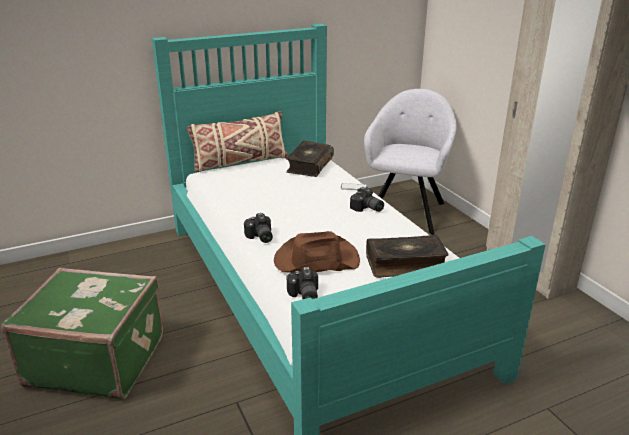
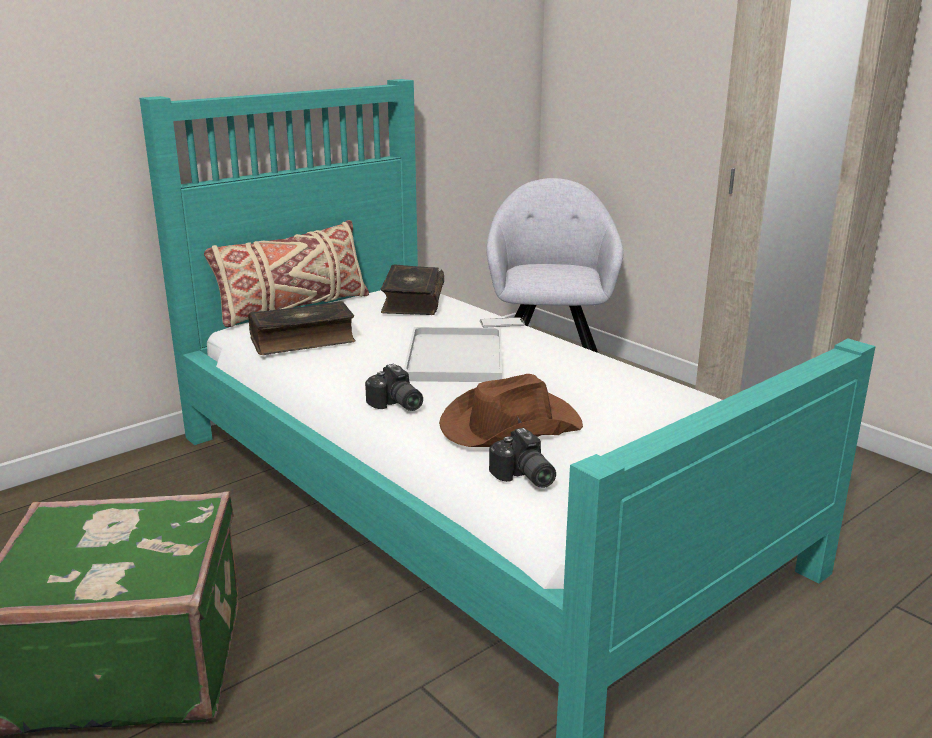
camera: 15 degrees left, 5 degrees down
camera [350,187,384,212] -> none
book [366,235,449,278] -> book moved to [248,301,355,355]
none -> white tray [404,327,502,382]

